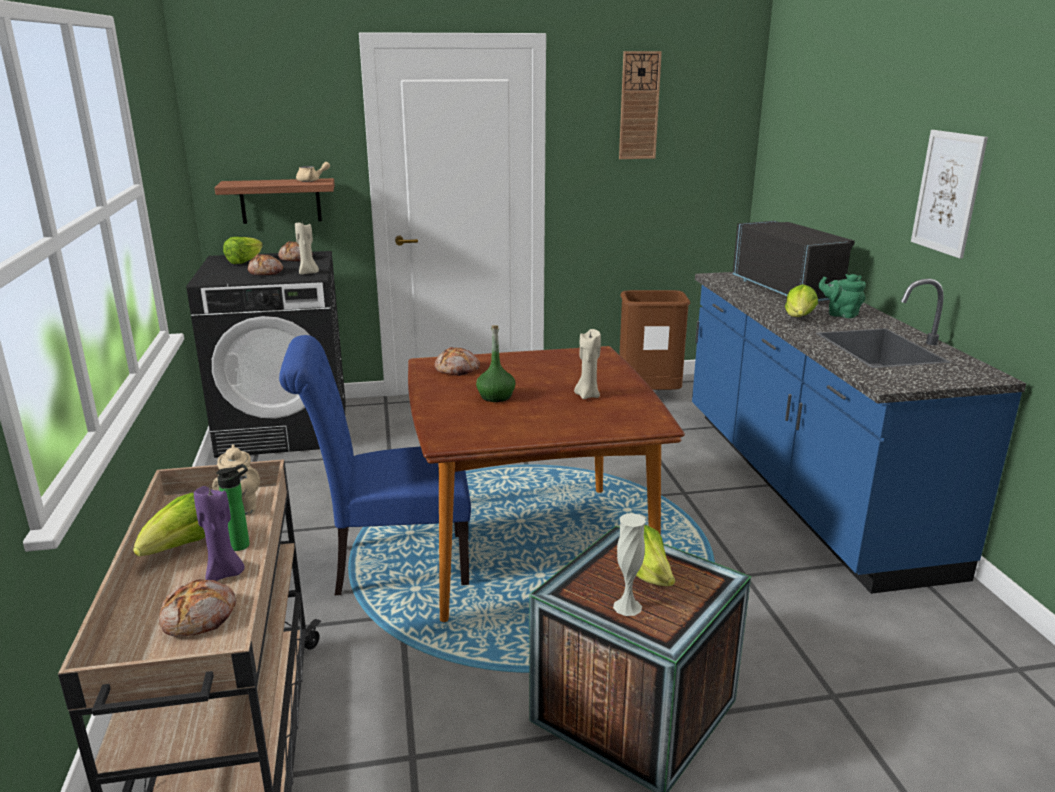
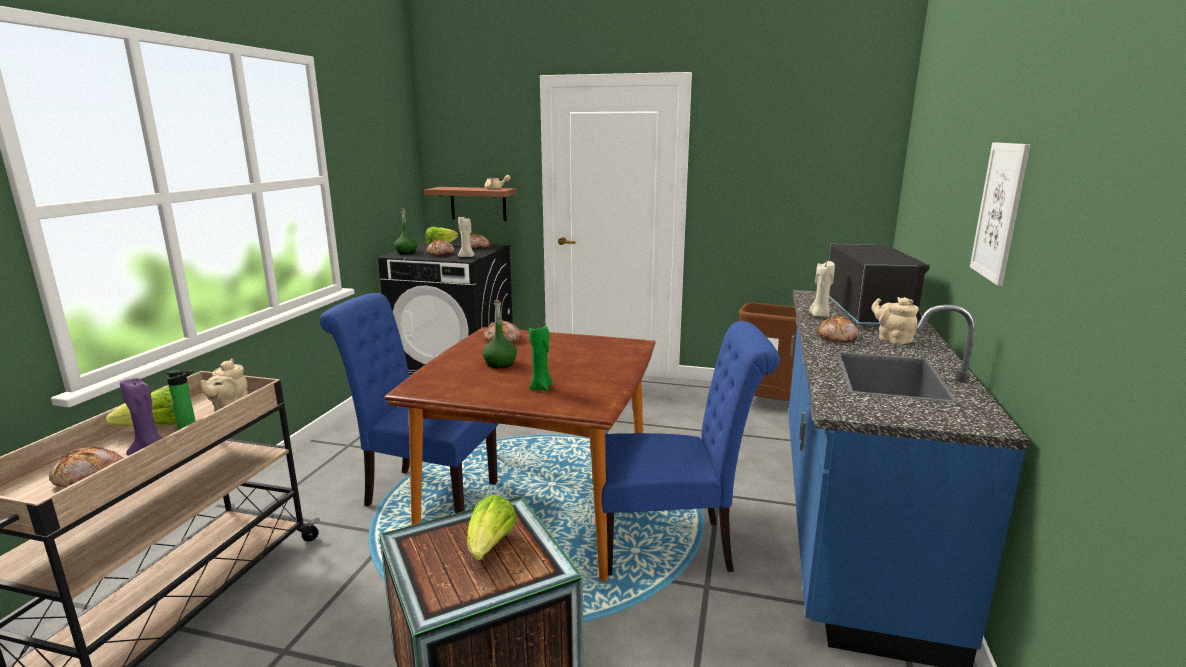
camera: 25 degrees right, 5 degrees down
beige candle [574,329,601,399] -> beige candle moved to [809,261,835,317]
white vase [613,513,646,616] -> none
wall clock [619,51,662,159] -> none
lettuce [785,284,818,317] -> bread [818,316,859,342]
green teapot [819,274,866,318] -> beige teapot [871,297,919,345]
none -> green bottle [394,209,418,254]
none -> green candle [529,326,552,391]
none -> blue chair [602,321,780,576]

